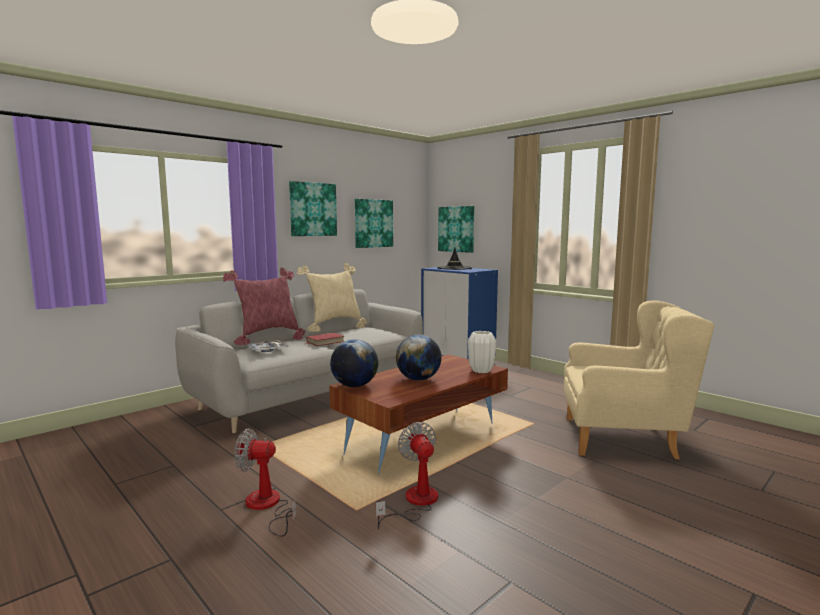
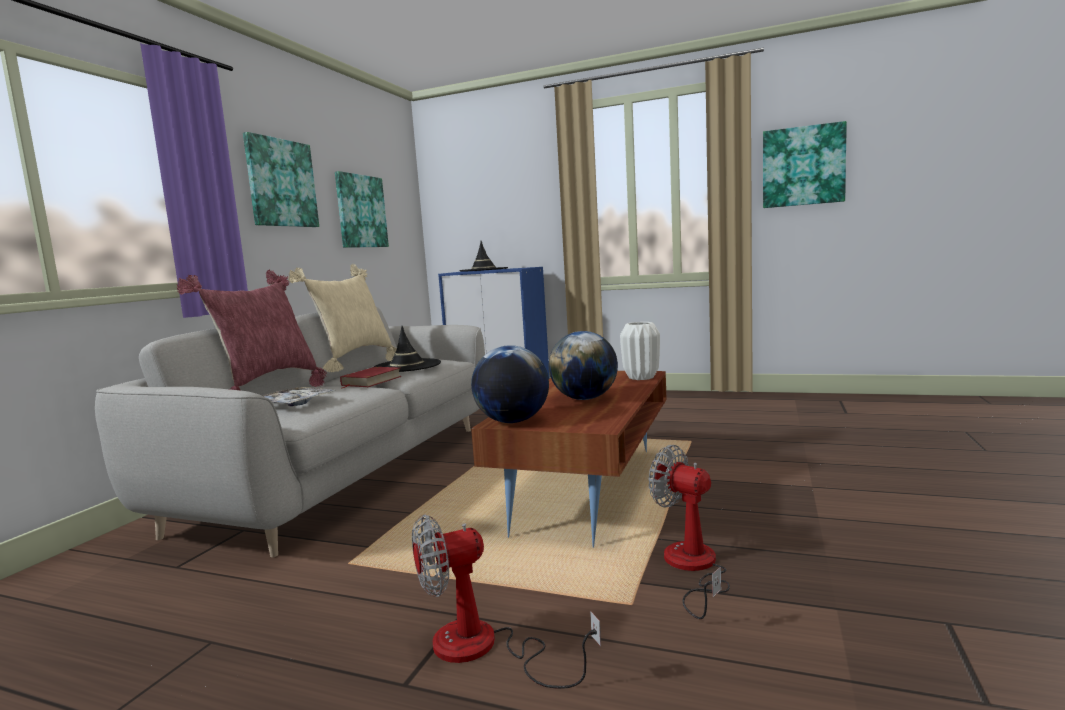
camera: 25 degrees left, 0 degrees up
picture [438,206,474,253] -> picture moved to [763,121,847,208]
beige armchair [563,301,714,460] -> none
none -> black hat [374,326,441,372]

